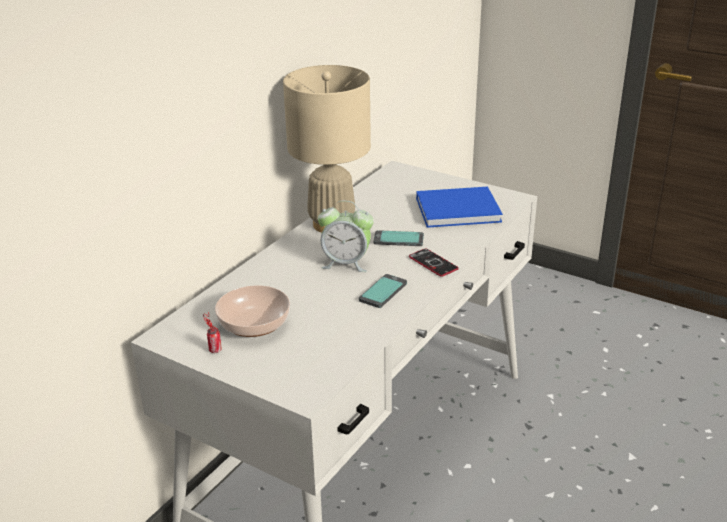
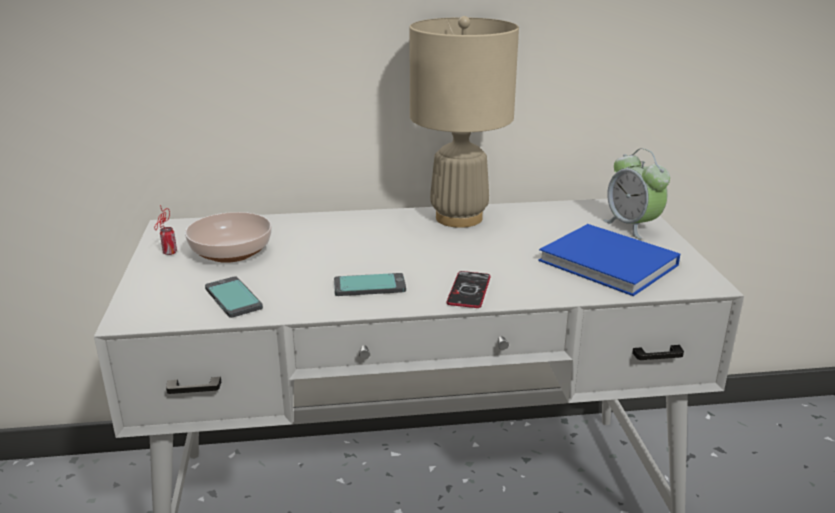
camera: 50 degrees right, 5 degrees down
alarm clock [318,201,374,272] -> alarm clock moved to [603,148,670,239]
phone [373,230,424,246] -> phone moved to [205,277,263,318]

